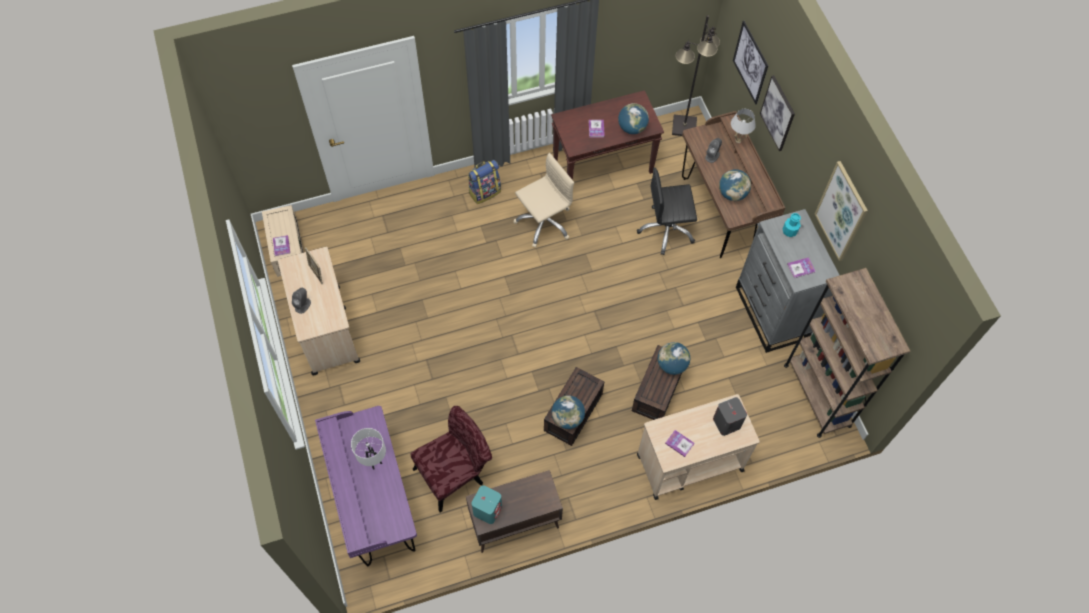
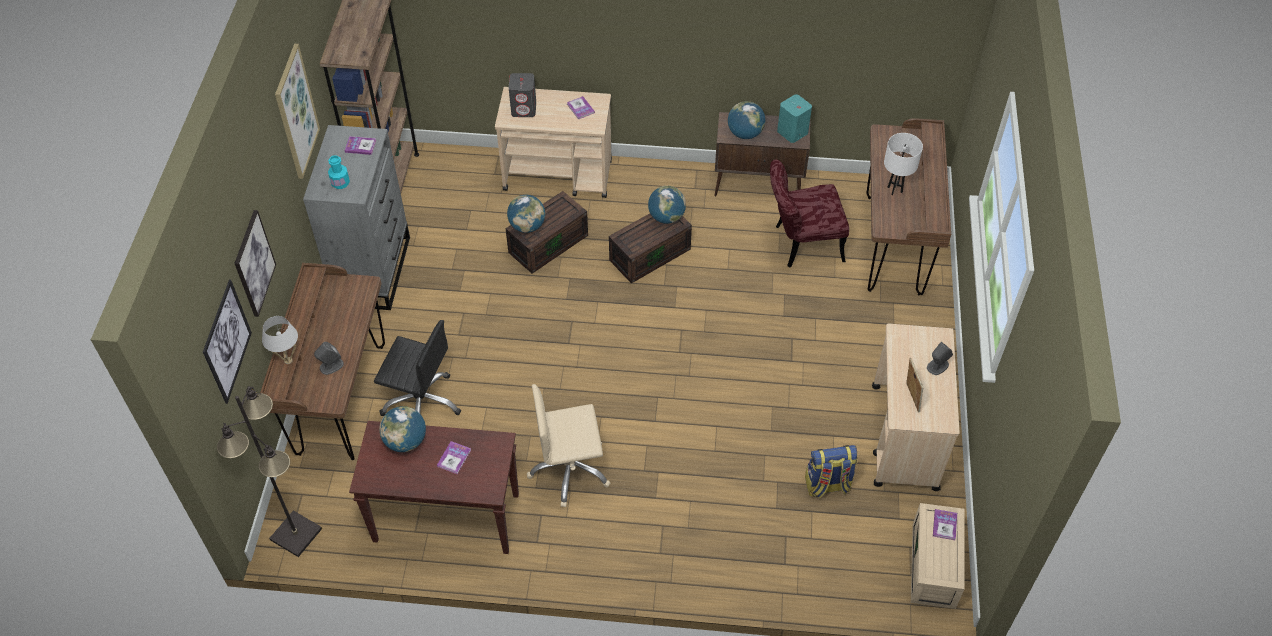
camera: 155 degrees left, 10 degrees down
purple desk [315,406,417,566] -> brown desk [866,118,951,295]
backpack [468,160,501,204] -> backpack moved to [805,445,857,498]
globe [719,169,751,201] -> globe moved to [728,101,765,139]

